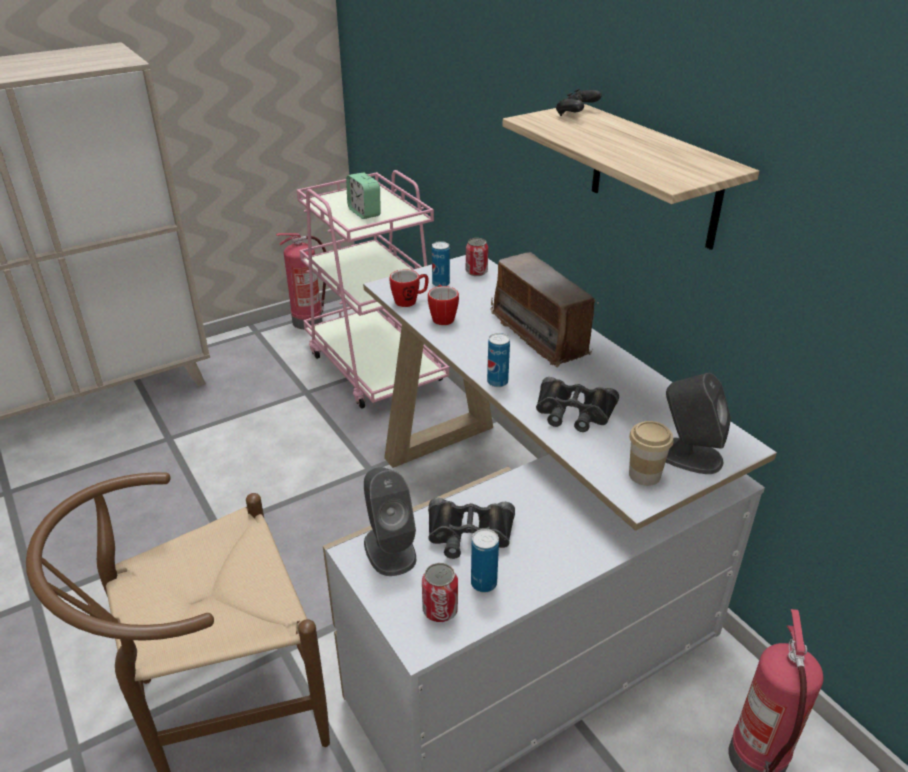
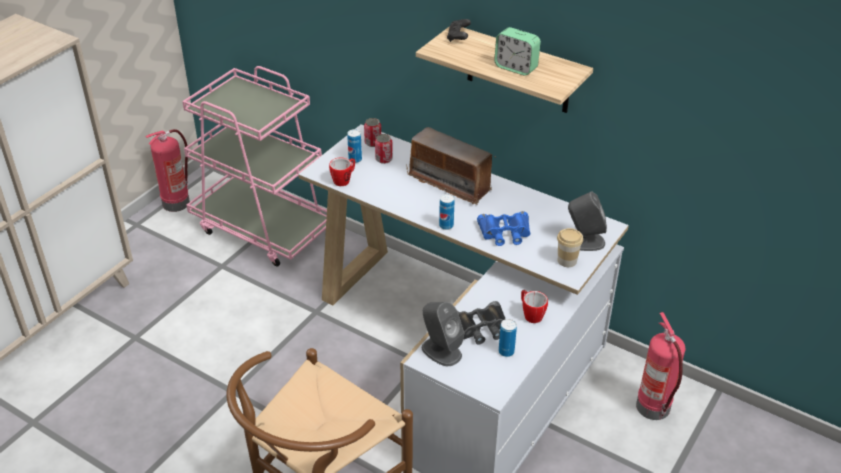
camera: 25 degrees left, 5 degrees up
alarm clock [346,172,381,219] -> alarm clock moved to [494,27,541,76]
can [422,563,458,622] -> can moved to [375,134,393,164]
mug [428,285,459,325] -> mug moved to [521,290,548,323]
black binoculars [536,377,619,432] -> blue binoculars [477,211,530,246]

